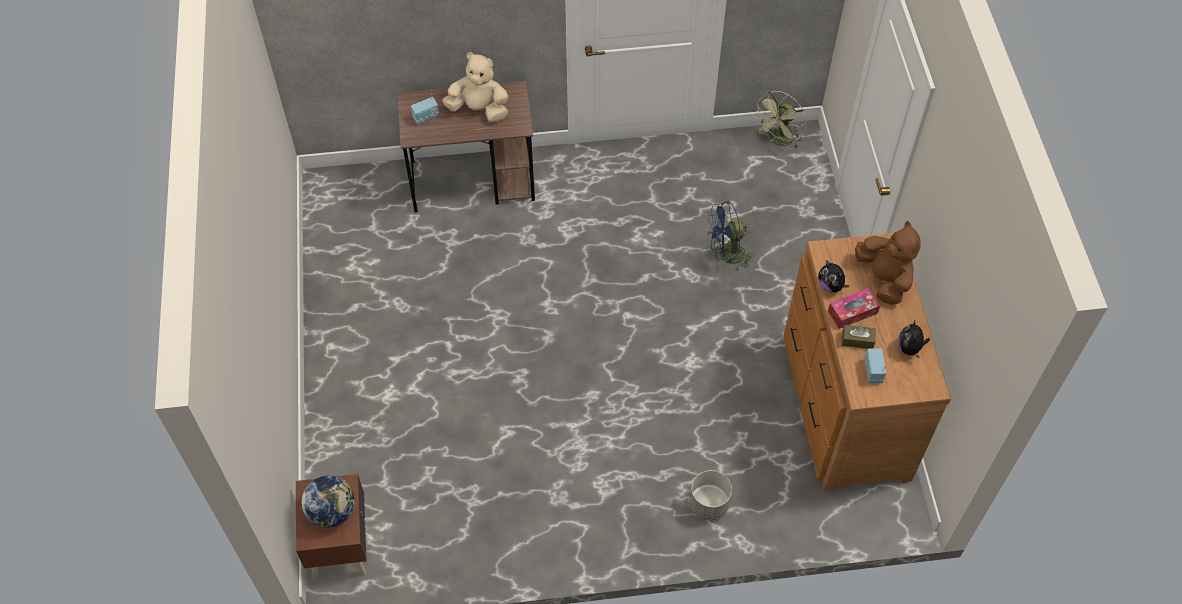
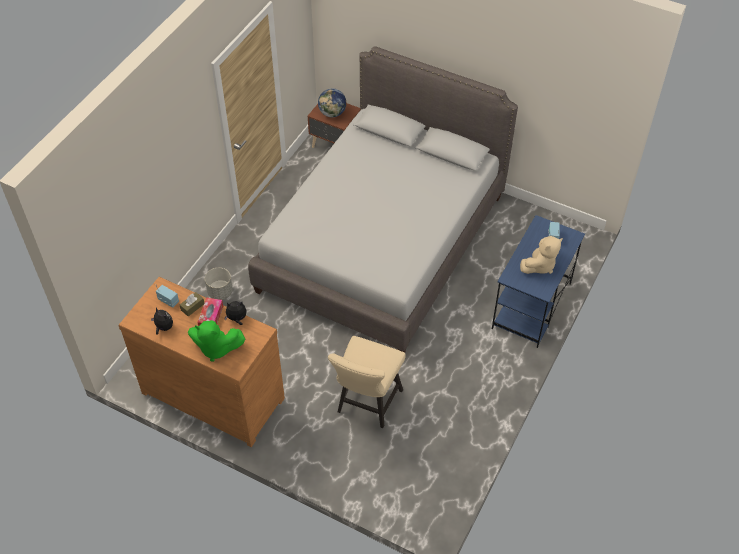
camera: 125 degrees right, 5 degrees down
brown desk [397,81,535,213] -> blue desk [492,215,585,348]
blue fan [707,201,755,272] -> beige chair [328,336,406,428]
green fan [753,91,807,149] -> none
brown plush toy [855,221,921,305] -> green plush toy [188,320,245,362]
none -> grey bed [248,46,518,353]

